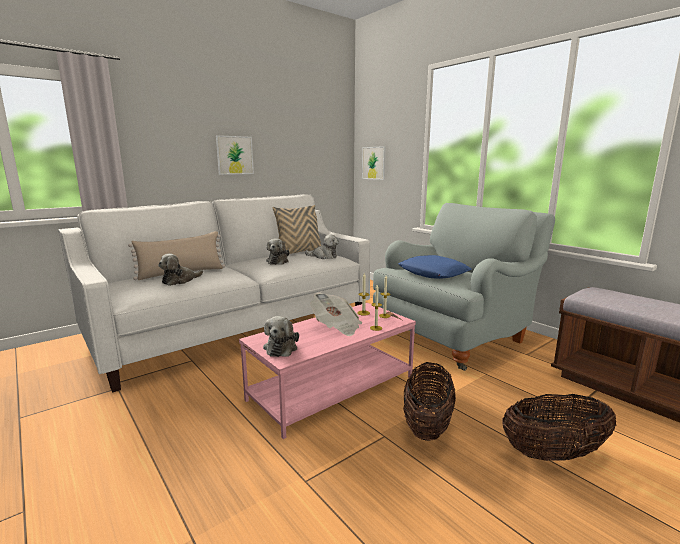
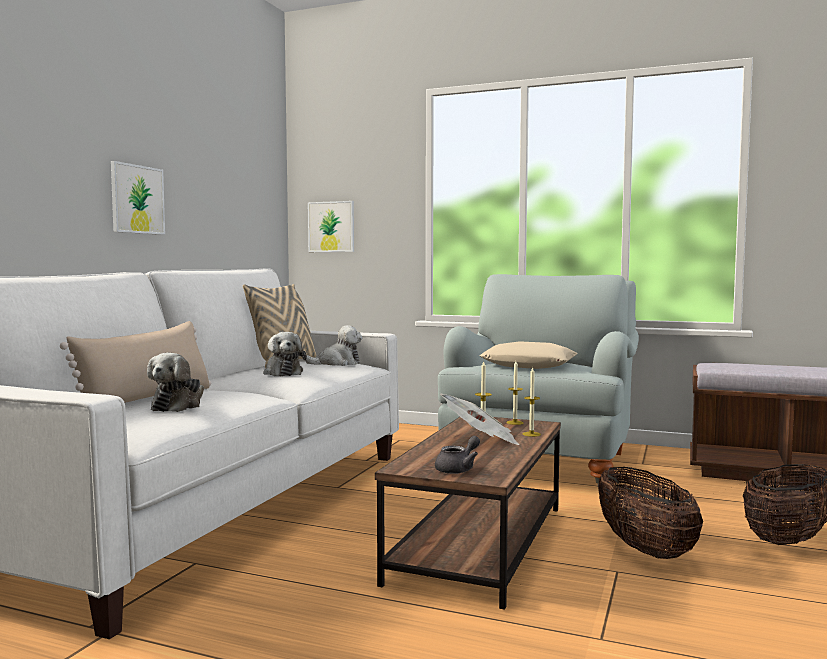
camera: 30 degrees left, 10 degrees down
pink coffee table [239,303,416,439] -> brown coffee table [375,417,561,610]
plush toy [263,316,299,357] -> grey teapot [435,436,480,474]
blue pillow [398,255,472,279] -> beige pillow [480,341,578,369]

